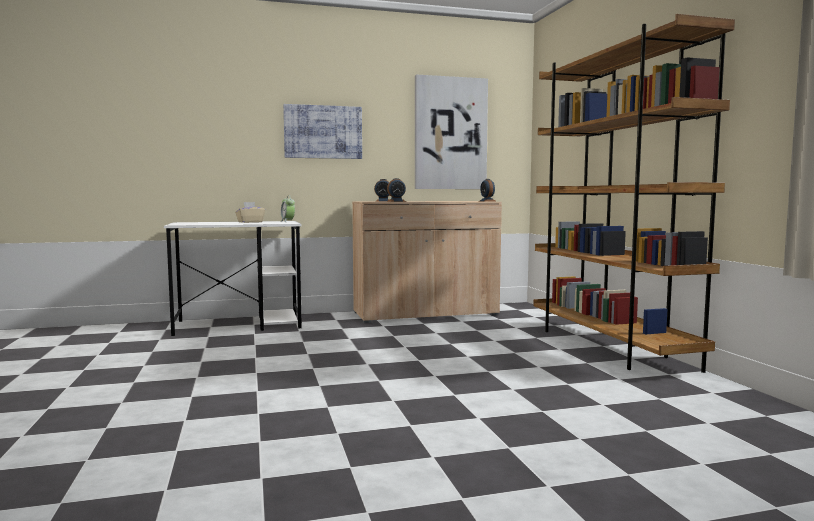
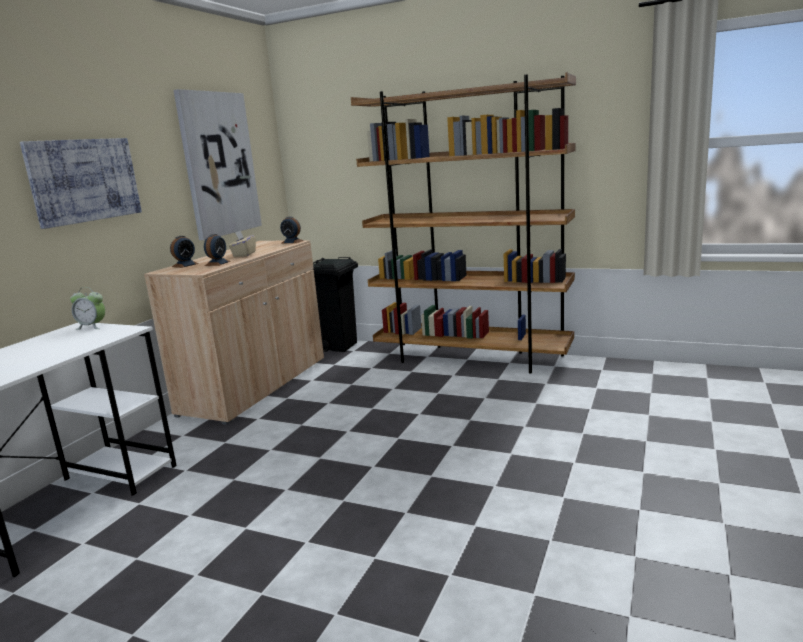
camera: 50 degrees left, 10 degrees up
beige tissue box [235,202,265,223] -> beige tissue box moved to [229,231,256,257]
none -> black trash can [313,257,358,352]

